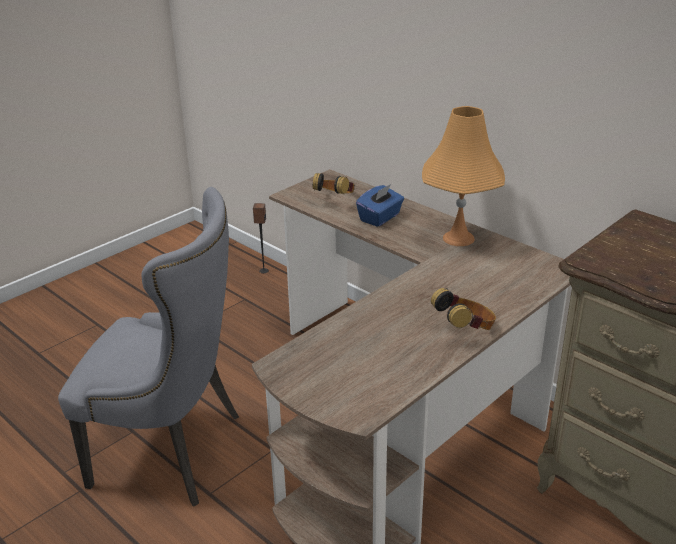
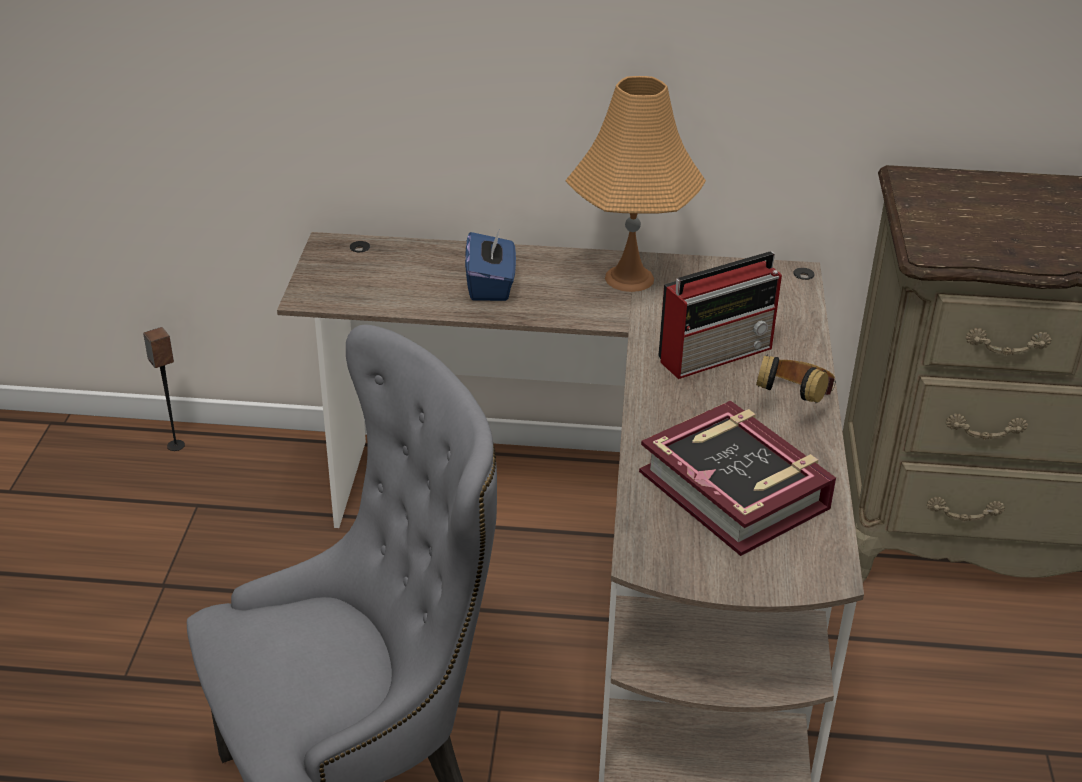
camera: 40 degrees left, 5 degrees up
headphones [313,173,355,194] -> none
none -> book [639,400,836,556]
none -> radio [658,251,782,379]

